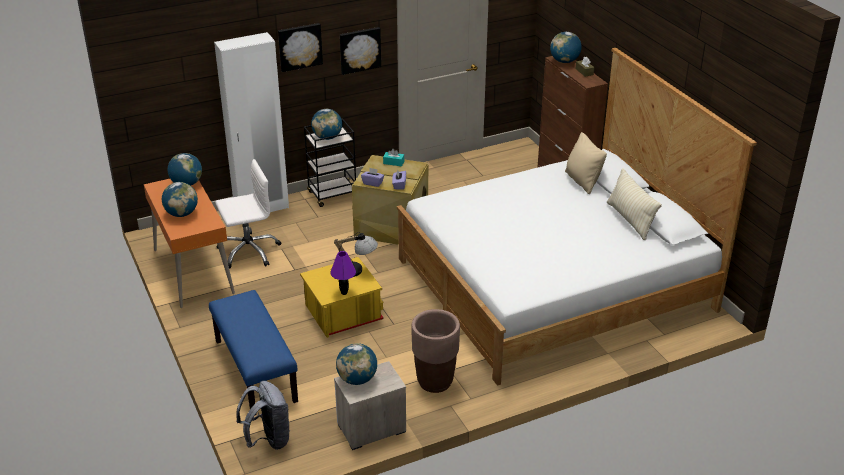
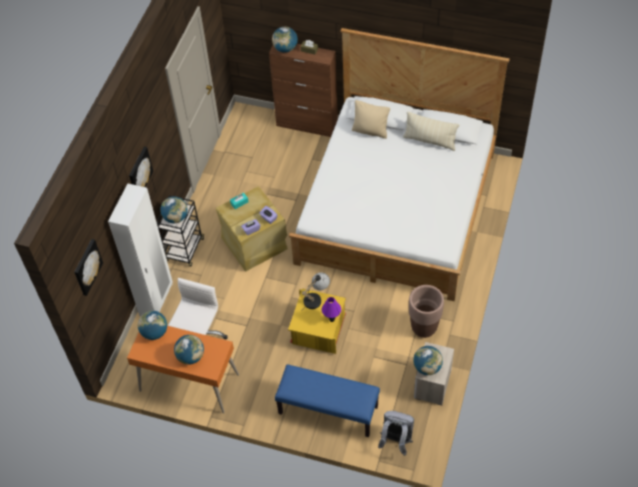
camera: 45 degrees left, 20 degrees up
picture [340,27,381,75] -> picture moved to [74,239,103,296]

